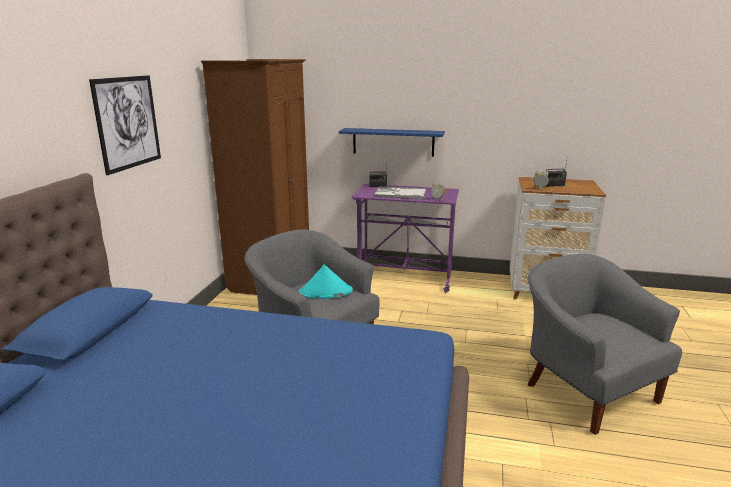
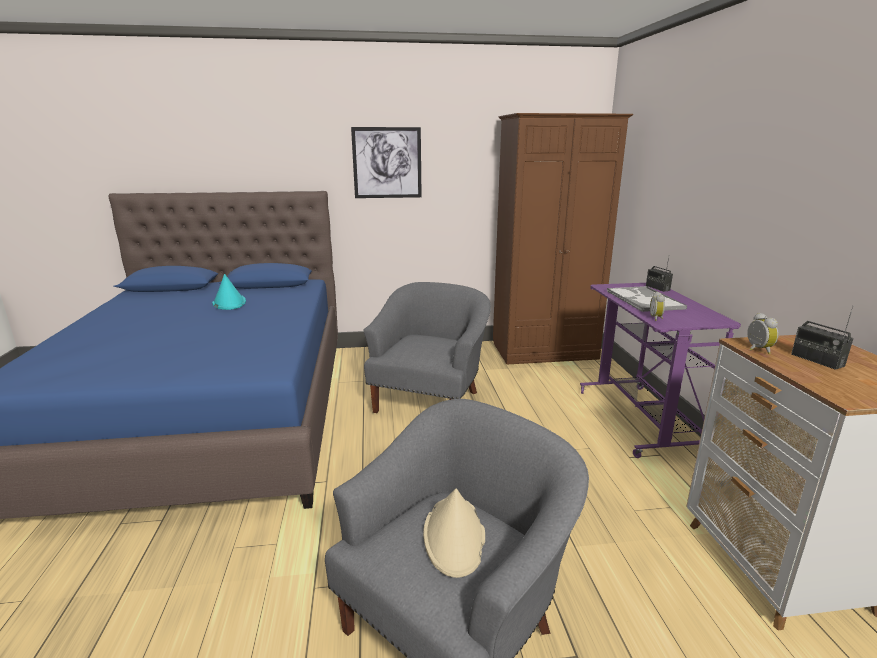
camera: 70 degrees right, 0 degrees up
turquoise hat [299,265,353,299] -> turquoise hat moved to [212,274,246,310]
blue shelf [339,128,445,157] -> none
none -> beige hat [423,488,485,578]

